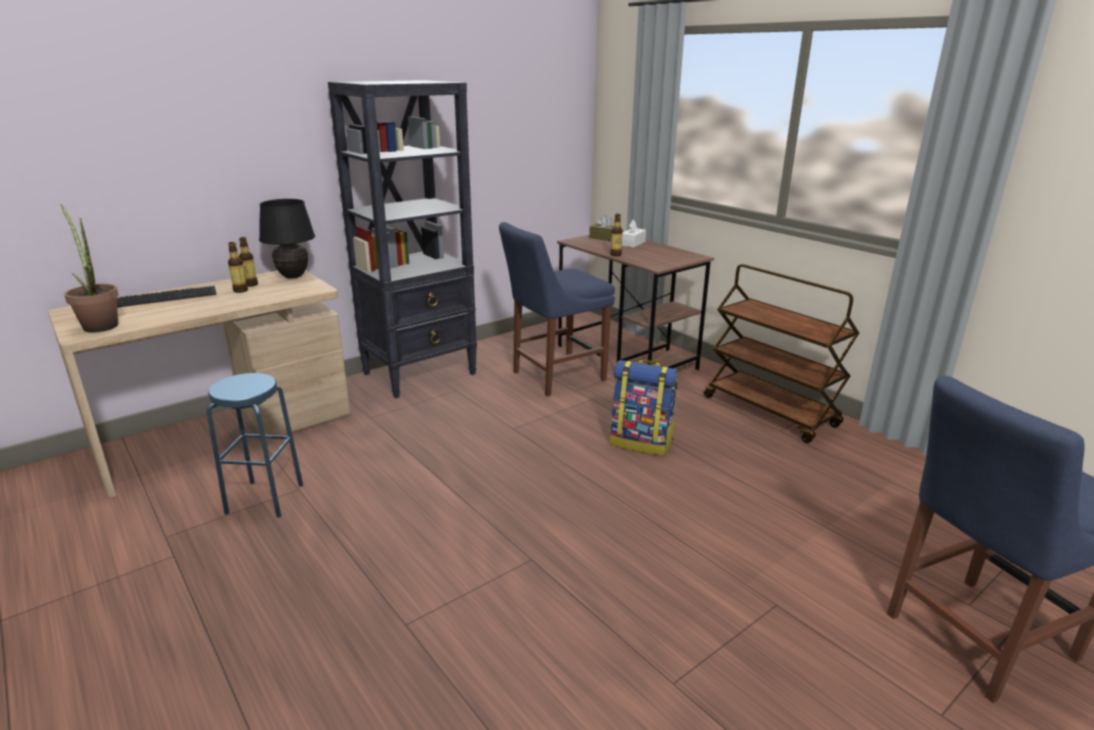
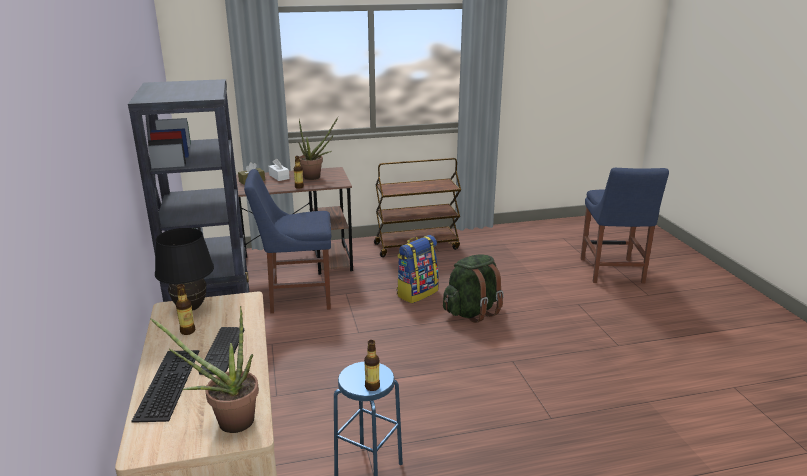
camera: 65 degrees left, 0 degrees up
bottle [228,242,248,293] -> bottle moved to [364,340,380,391]
blue chair [499,222,615,397] -> blue chair turned 90 degrees clockwise [244,169,331,313]
none -> keyboard [199,327,244,375]
none -> potted plant [298,117,338,180]
none -> green backpack [443,254,504,323]

